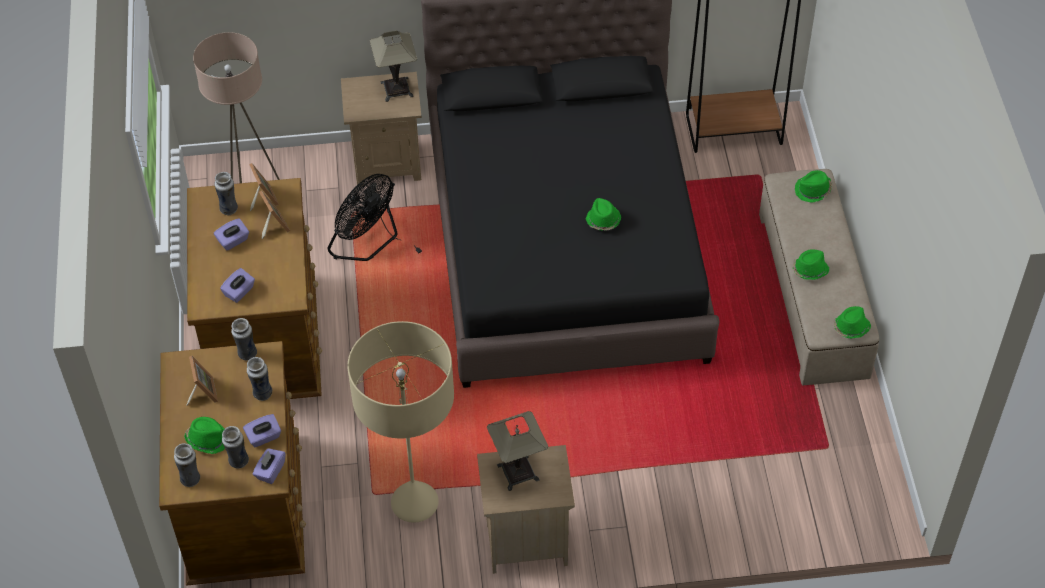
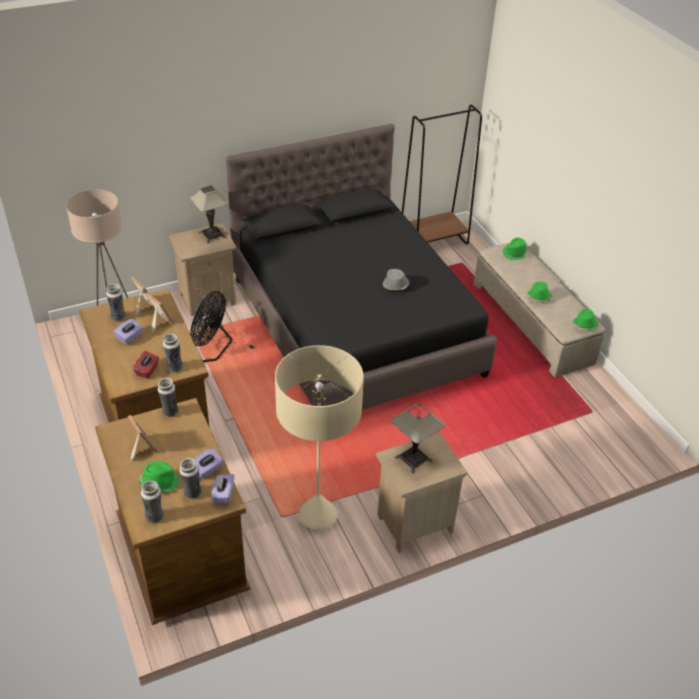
camera: 20 degrees left, 10 degrees down
purple tissue box [220,268,255,303] -> red tissue box [133,351,159,378]
vase [247,357,272,401] -> vase moved to [163,333,183,373]
green hat [586,198,621,231] -> grey hat [383,269,409,290]

